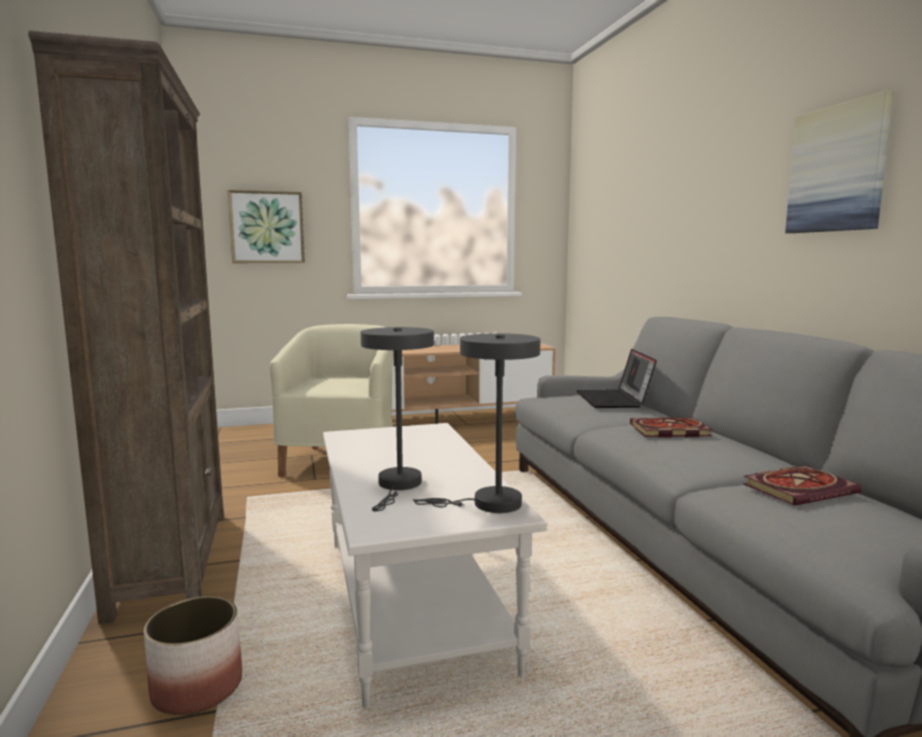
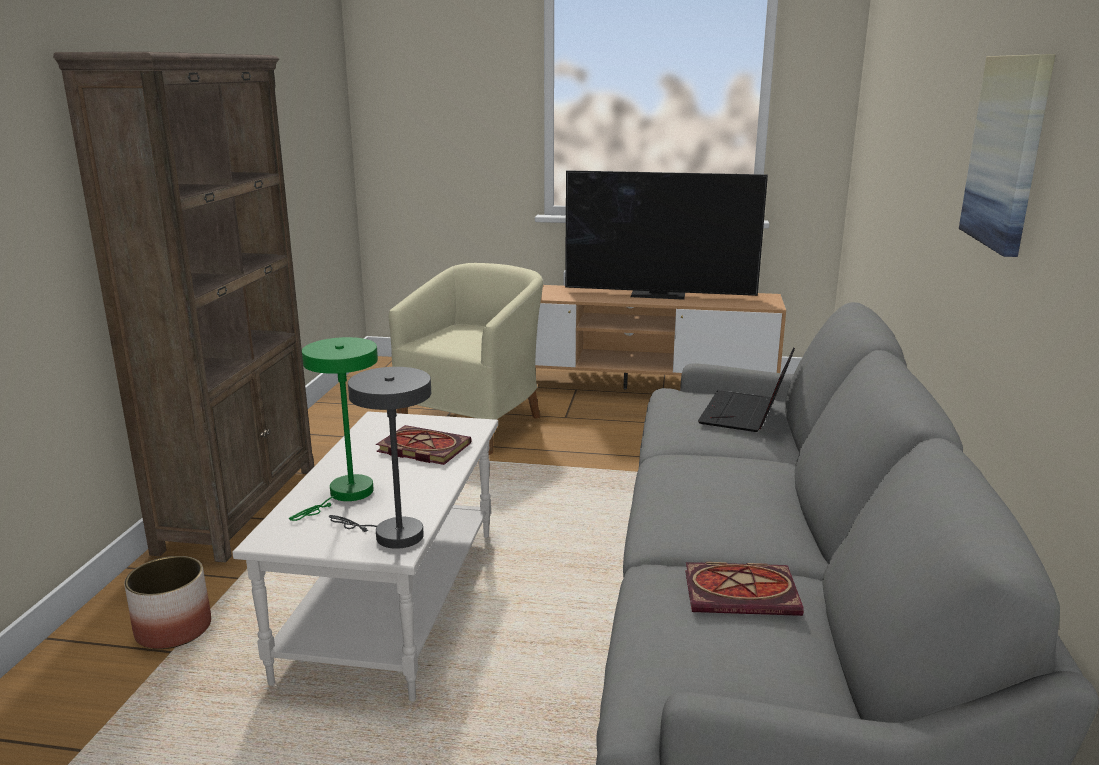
camera: 25 degrees right, 10 degrees up
picture [228,190,305,263] -> none
grey table lamp [361,327,434,511] -> green table lamp [289,337,378,521]
book [630,418,713,438] -> book moved to [376,425,471,465]
none -> television [565,170,768,300]

